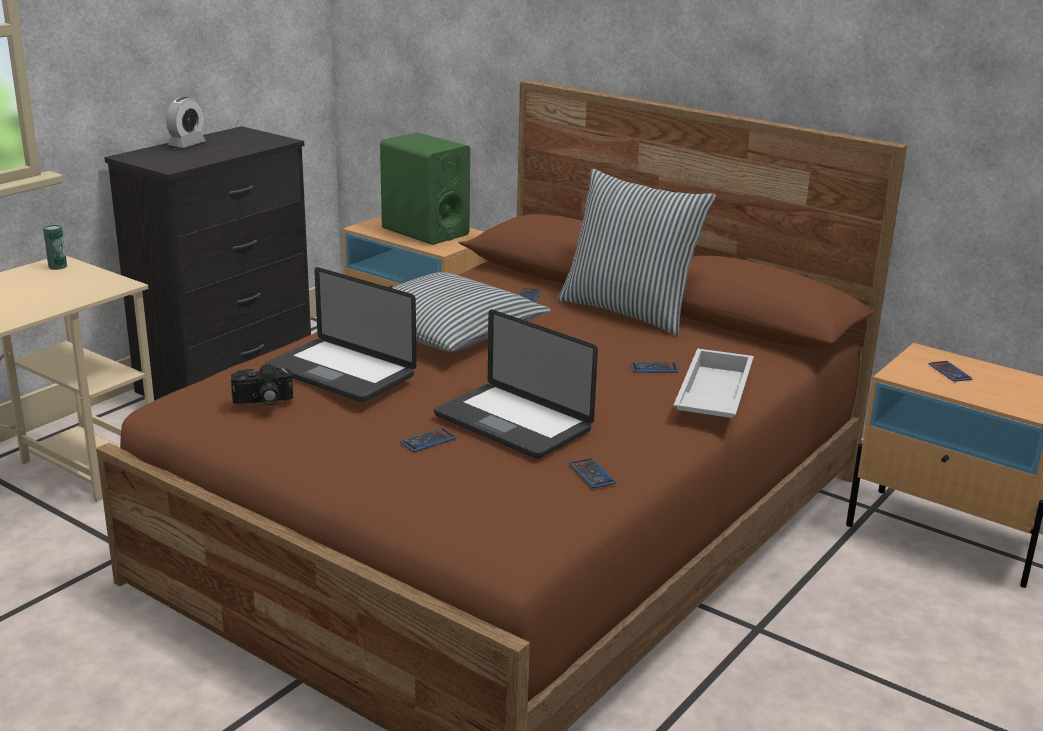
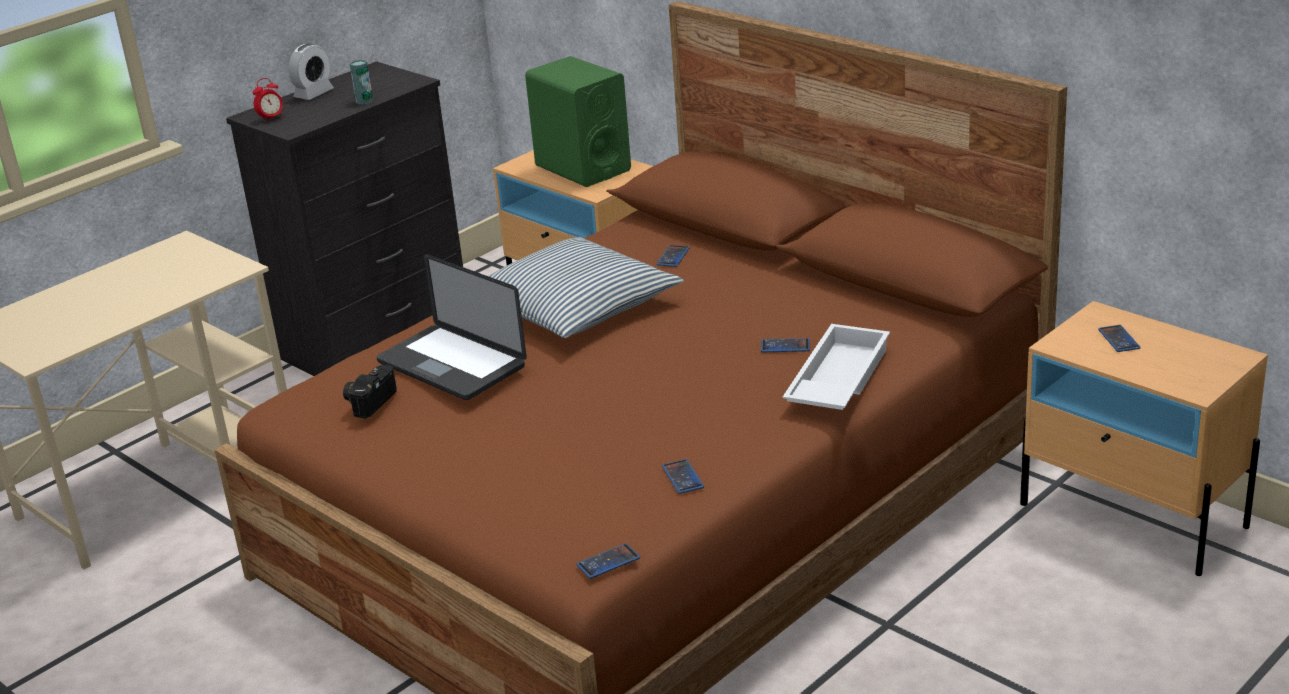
camera: 10 degrees right, 5 degrees up
can [43,225,67,270] -> can moved to [350,60,373,105]
camera [231,364,293,405] -> camera turned 120 degrees clockwise [343,365,397,419]
phone [400,428,456,452] -> phone moved to [576,543,640,579]
laptop [434,309,598,459] -> none
pillow [557,169,716,336] -> none
none -> alarm clock [253,78,283,121]

